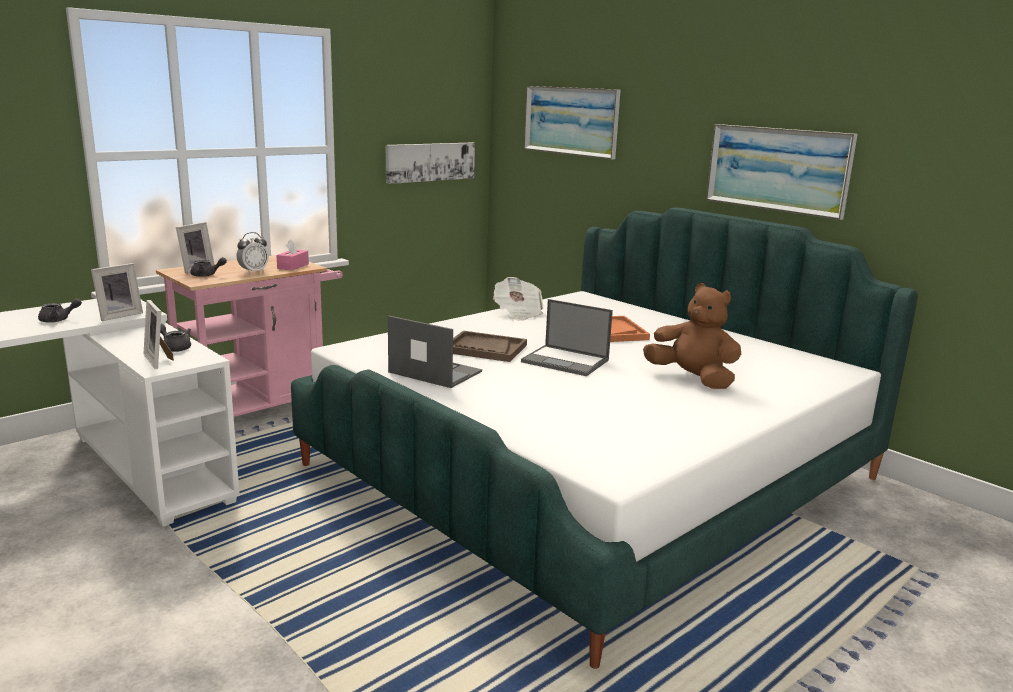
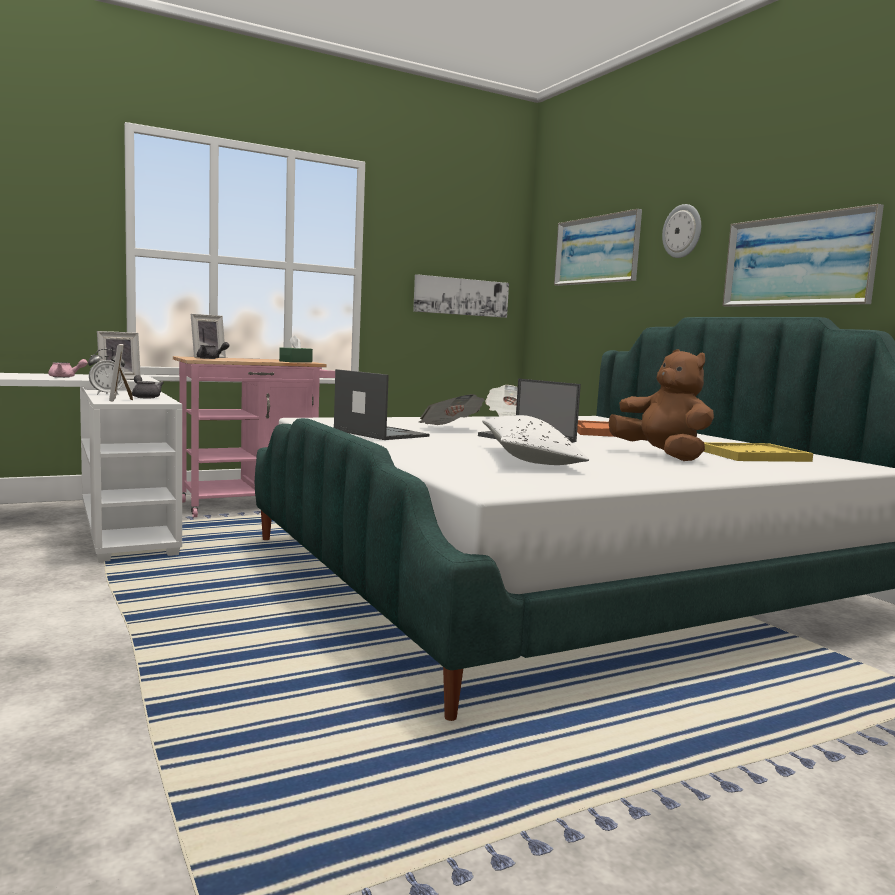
camera: 15 degrees right, 10 degrees down
grey teapot [38,298,82,323] -> pink teapot [48,359,88,378]
alarm clock [237,232,269,274] -> alarm clock moved to [88,349,125,395]
pink tissue box [276,239,309,271] -> green tissue box [279,335,313,362]
brown tray [453,331,527,362] -> newspaper [419,394,484,425]
none -> white pillow [482,415,589,465]
none -> wall clock [662,204,701,258]
none -> yellow tray [703,442,813,462]

